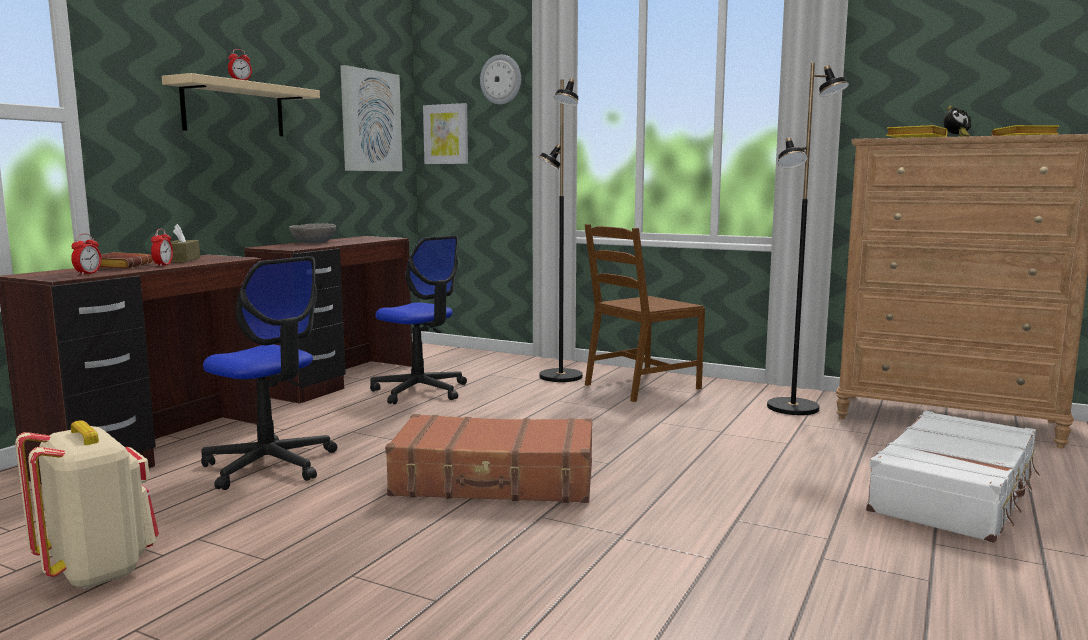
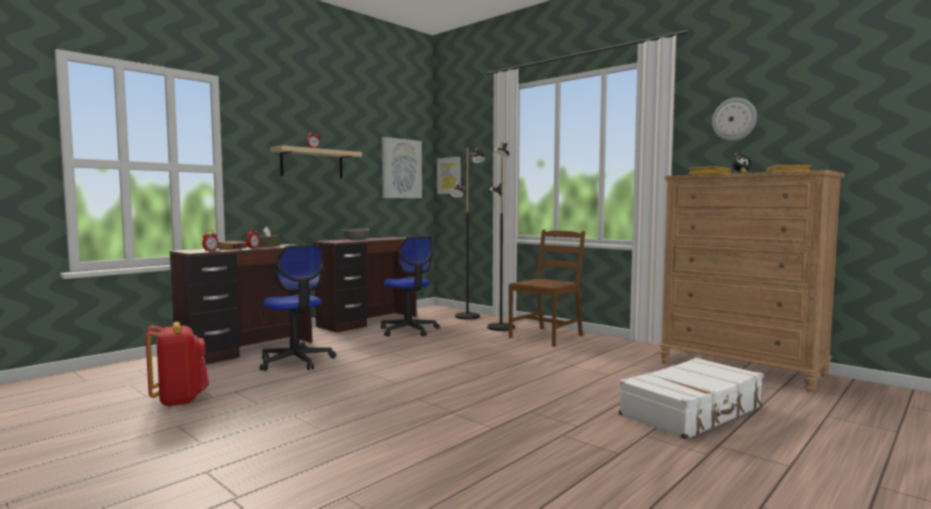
camera: 15 degrees right, 5 degrees down
beige backpack [15,420,159,590] -> red backpack [146,322,209,407]
brown suitcase [385,414,592,503] -> none
wall clock [480,55,521,105] -> wall clock moved to [712,98,757,141]
brown chair [585,224,705,402] -> brown chair turned 150 degrees clockwise [509,230,585,347]
black floor lamp [767,63,849,415] -> black floor lamp moved to [450,147,486,319]

